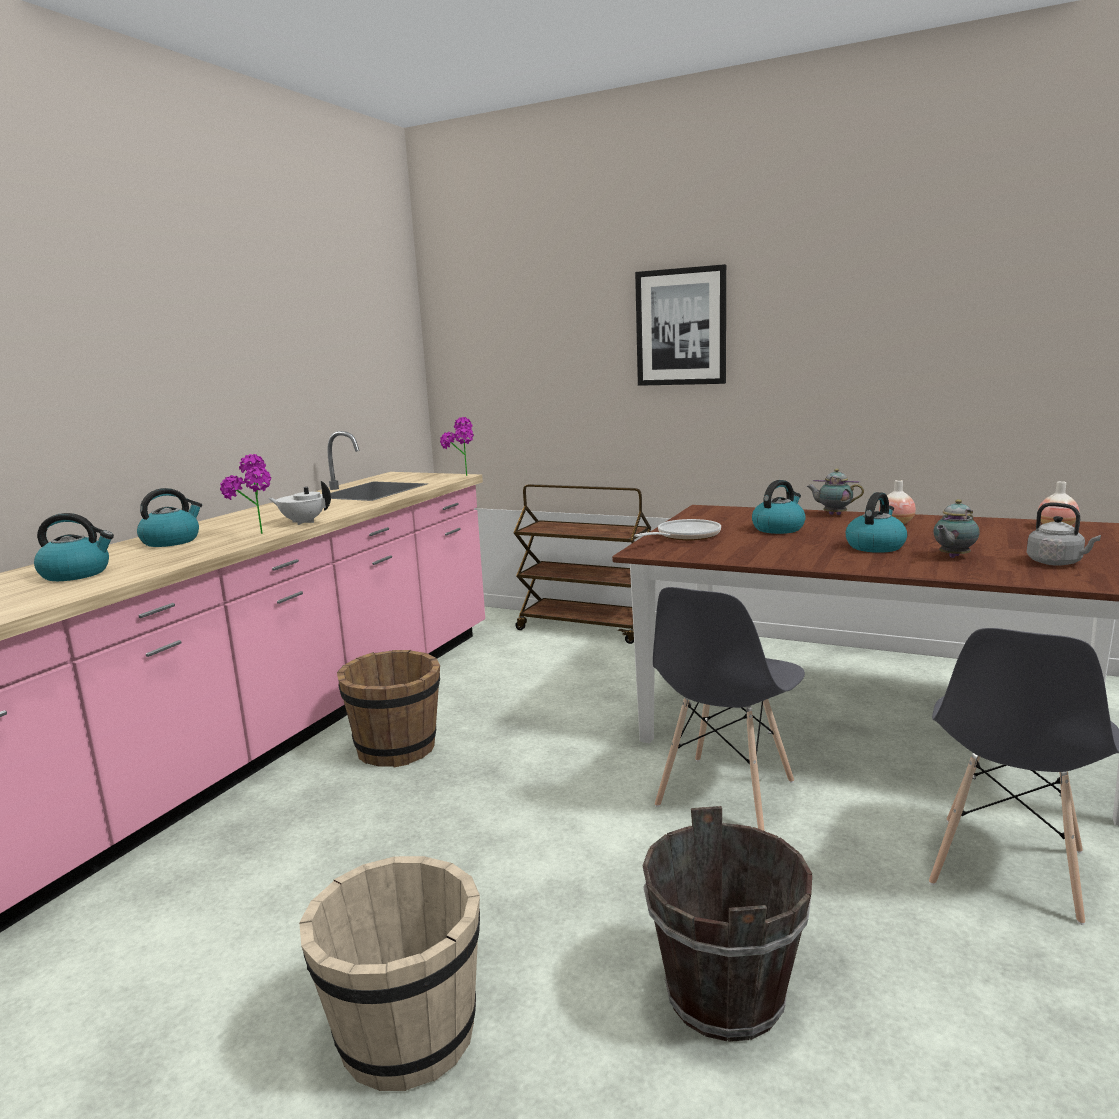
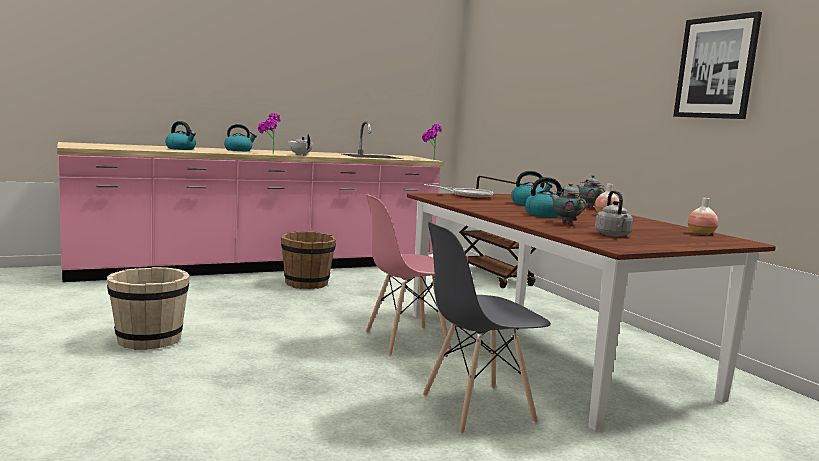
camera: 35 degrees right, 5 degrees down
picture [635,264,726,386] -> picture moved to [673,11,762,119]
brown bucket [643,806,812,1042] -> none
grey chair [653,587,805,831] -> pink chair [365,194,451,356]
teapot [933,499,980,558] -> teapot turned 60 degrees clockwise [550,183,587,224]

